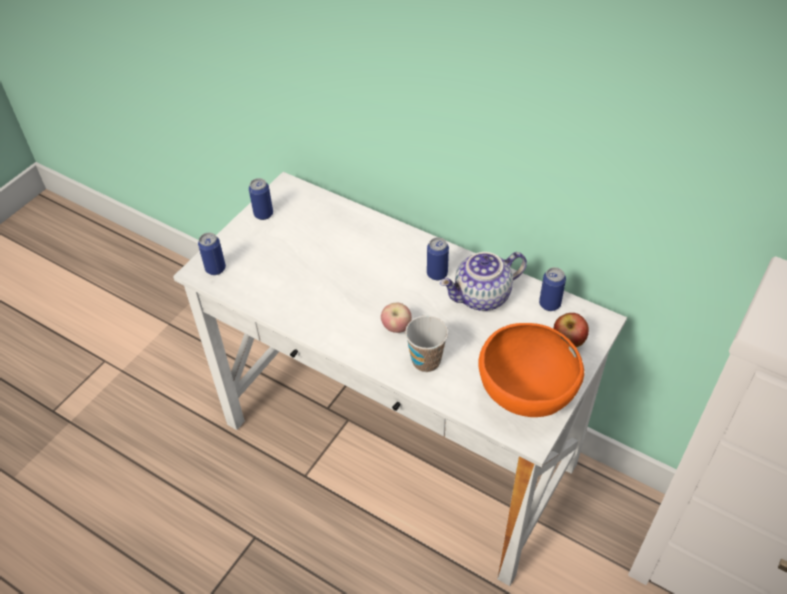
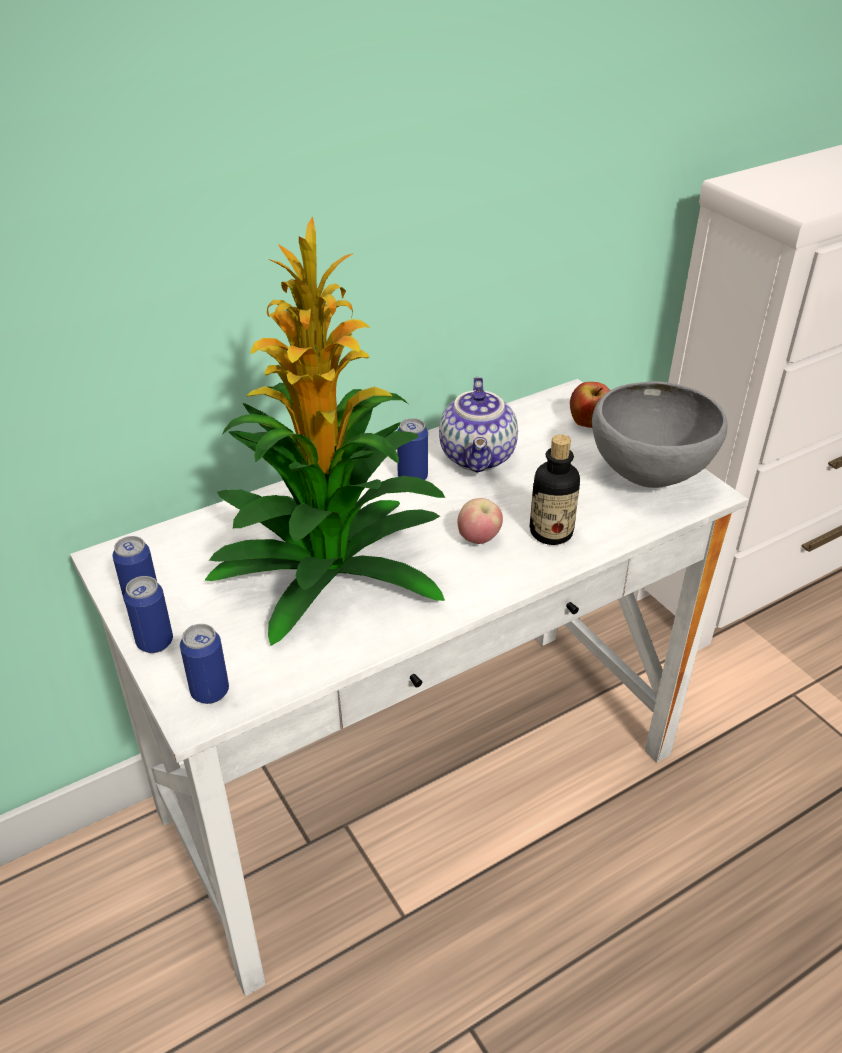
camera: 65 degrees left, 10 degrees down
cup [405,315,448,372] -> bottle [529,434,580,545]
orange bowl [478,323,584,417] -> grey bowl [592,381,728,488]
can [539,267,566,311] -> can moved to [124,576,173,653]
none -> potted plant [205,216,445,646]

